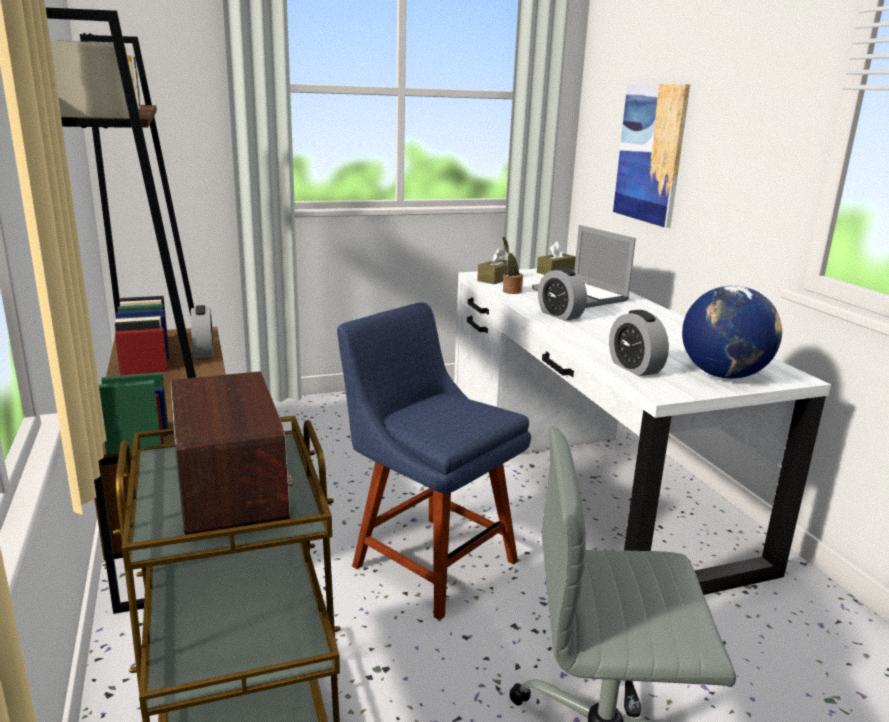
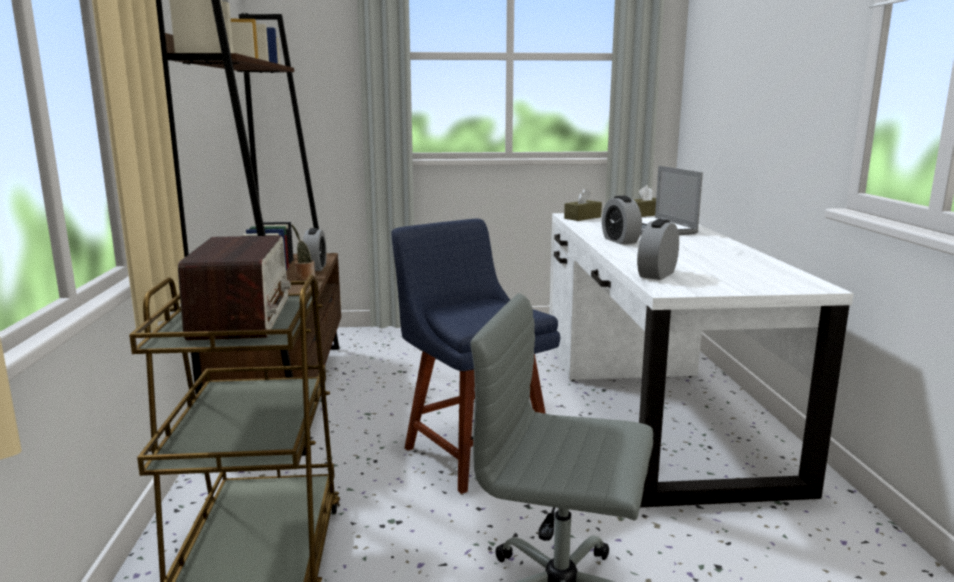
camera: 15 degrees right, 5 degrees down
potted plant [503,236,523,294] -> potted plant moved to [291,224,315,280]
alarm clock [609,310,669,376] -> alarm clock turned 45 degrees clockwise [637,219,679,280]
picture [613,84,690,228] -> none
globe [682,286,782,379] -> none

